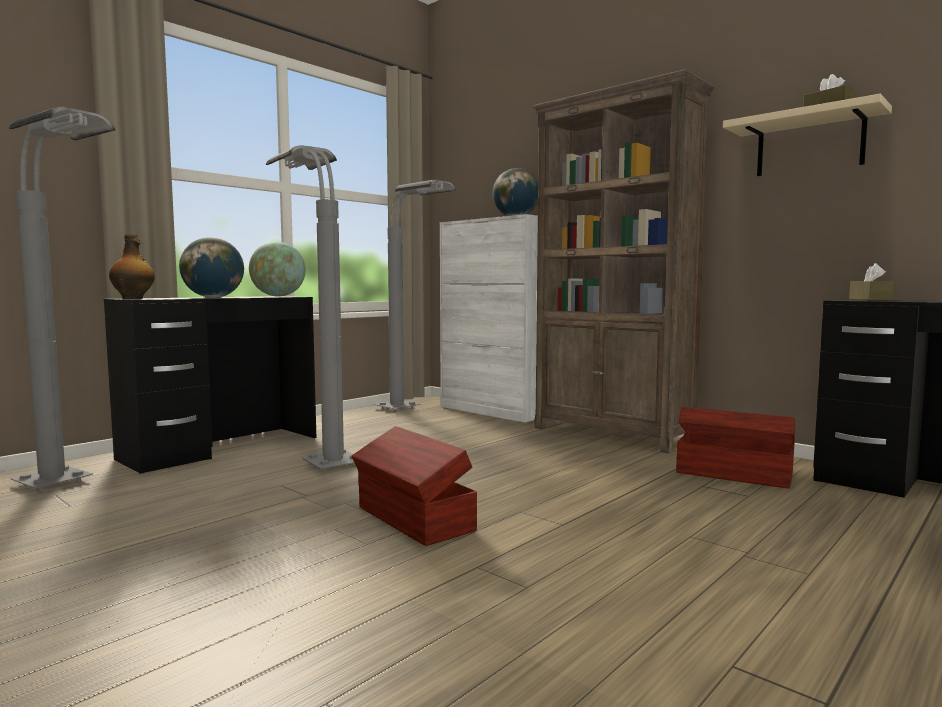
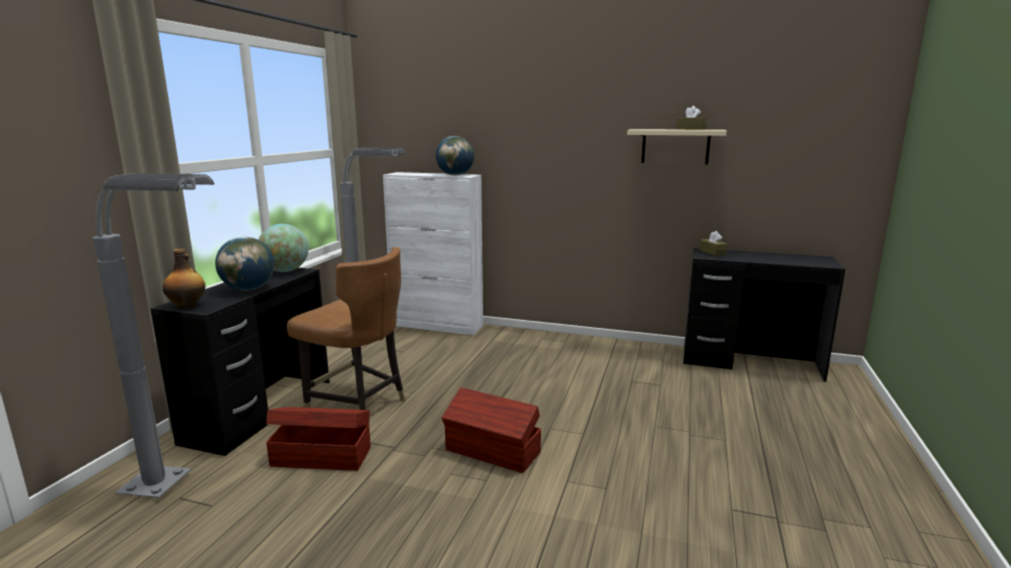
camera: 25 degrees left, 10 degrees up
grey floor lamp [265,145,355,471] -> brown chair [287,247,405,410]
brown bookcase [533,69,715,454] -> none
brown storage box [676,407,795,489] -> brown storage box moved to [266,407,371,471]

